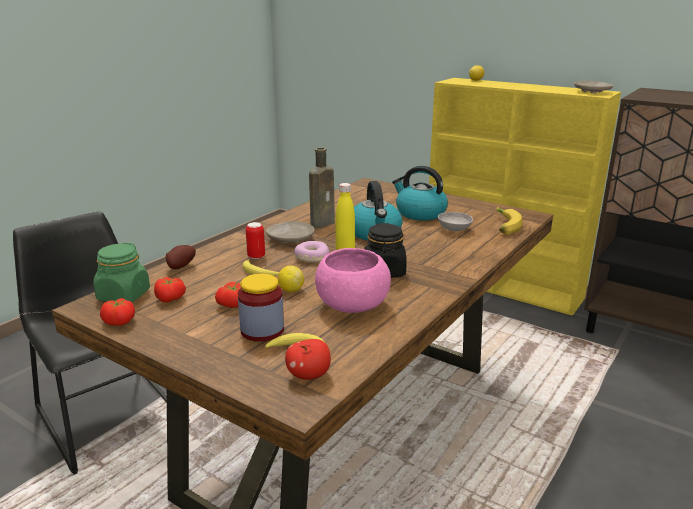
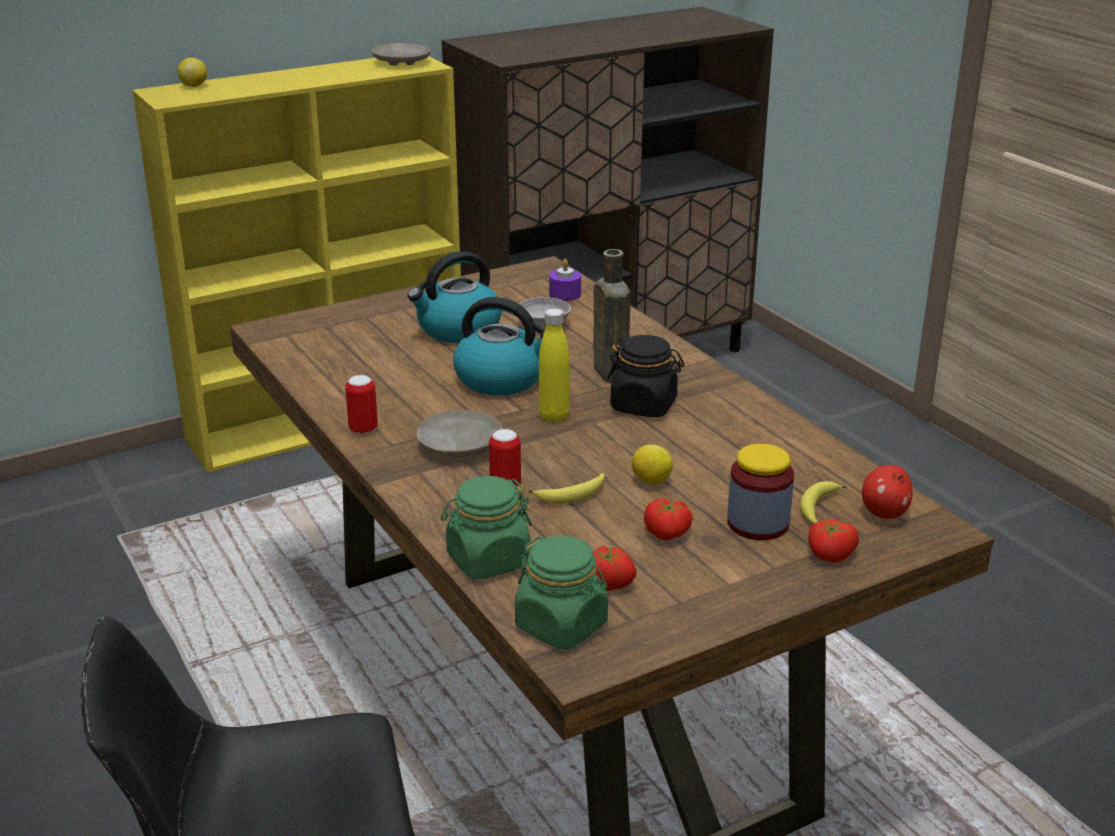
camera: 65 degrees left, 5 degrees up
tomato [100,298,135,326] -> tomato moved to [808,519,859,563]
potato [166,245,196,269] -> green jar [441,476,532,580]
donut [294,241,329,262] -> none
brown bottle [309,148,335,228] -> brown bottle moved to [593,249,631,383]
pink bowl [315,248,391,313] -> none
banana [497,207,523,235] -> purple candle [549,259,581,301]
none -> can [345,375,378,434]

